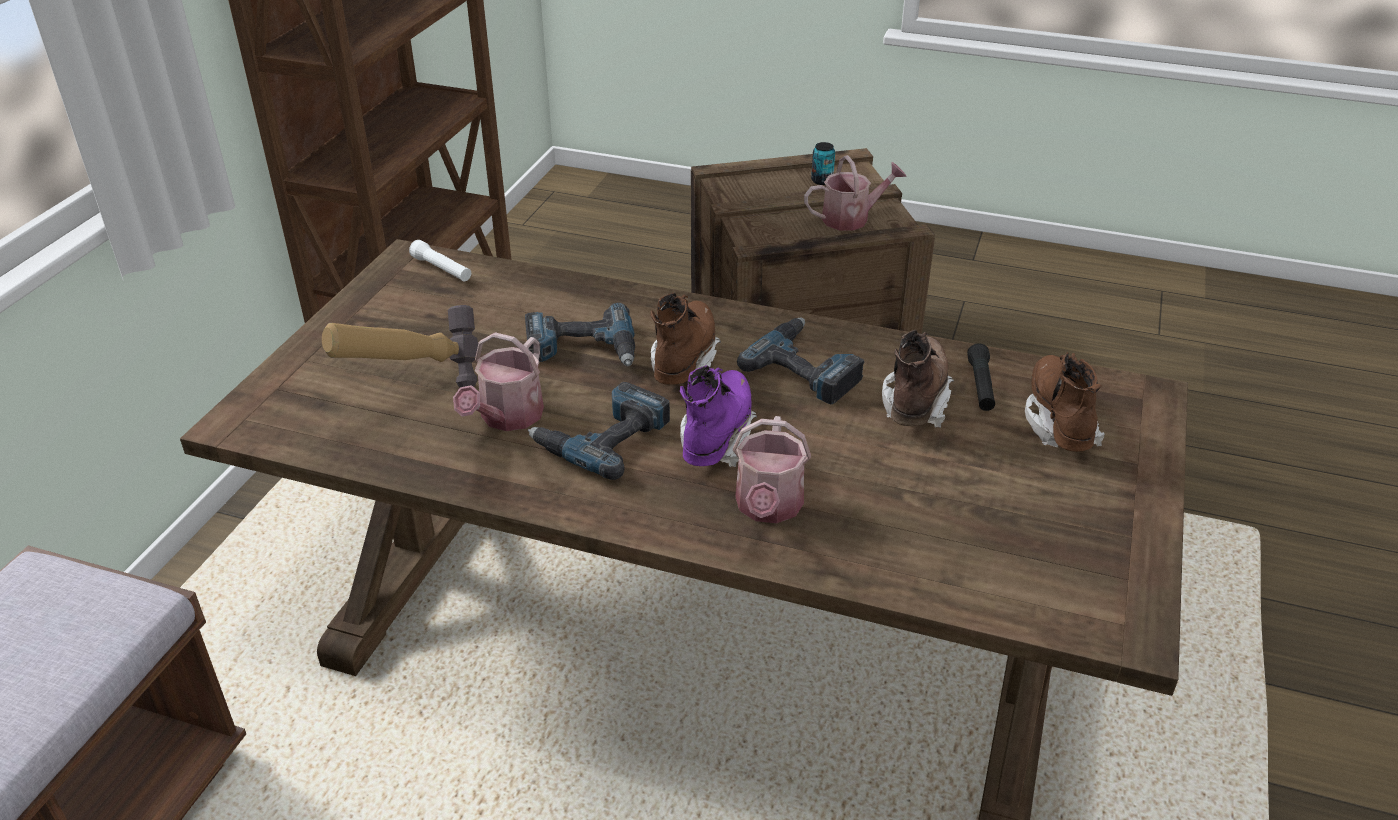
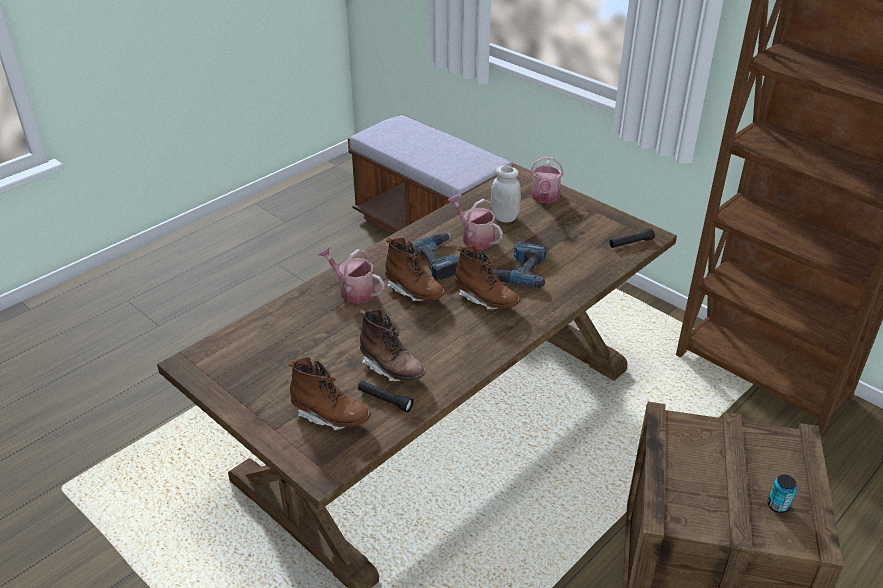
camera: 115 degrees right, 0 degrees up
hammer [322,305,478,387] -> white jar [491,166,521,222]
white flashlight [409,240,471,281] -> black flashlight [609,228,655,248]
purple boot [680,365,757,467] -> brown boot [385,238,445,301]
power drill [737,317,865,404] -> none
watering can [804,155,907,231] -> watering can moved to [530,157,564,203]

